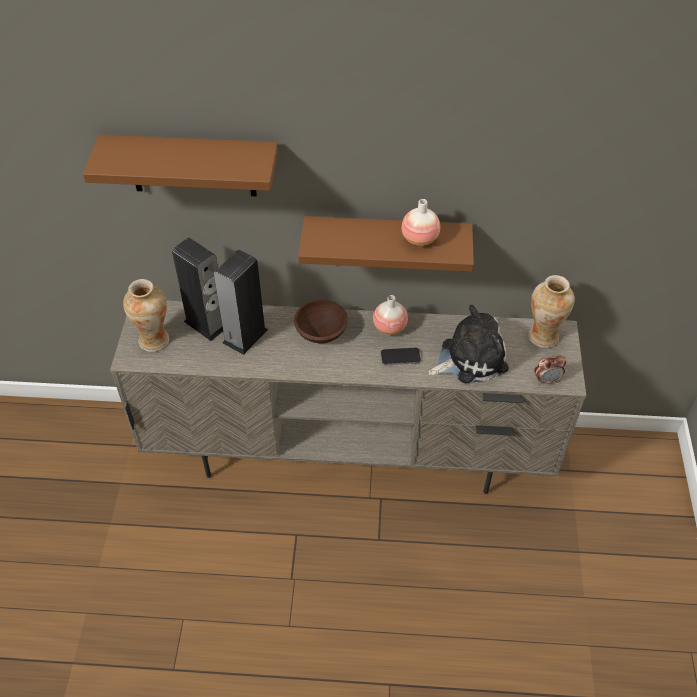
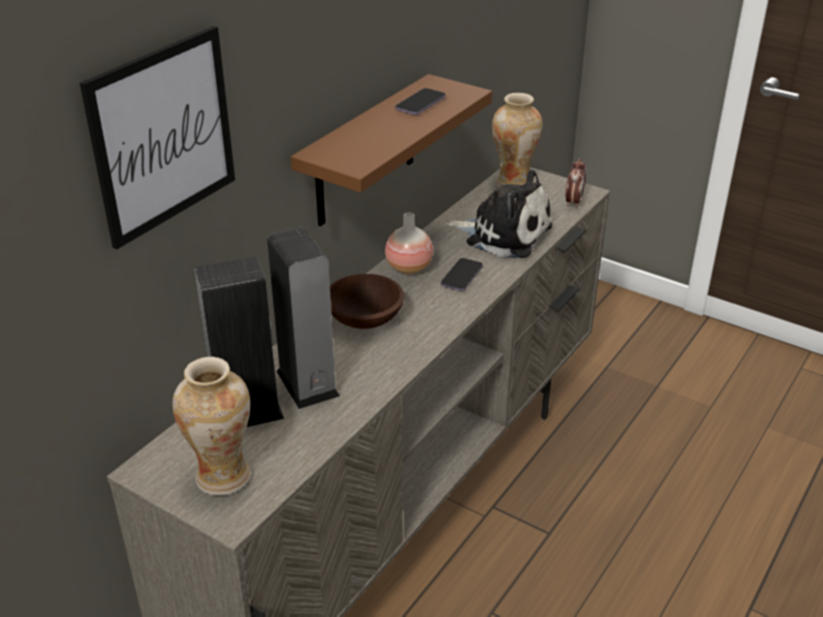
camera: 60 degrees left, 15 degrees down
brown shelf [83,134,278,196] -> picture [80,26,235,249]
vase [401,199,440,246] -> phone [395,88,446,115]
plush toy [428,305,509,383] -> plush toy turned 105 degrees clockwise [446,170,552,258]

